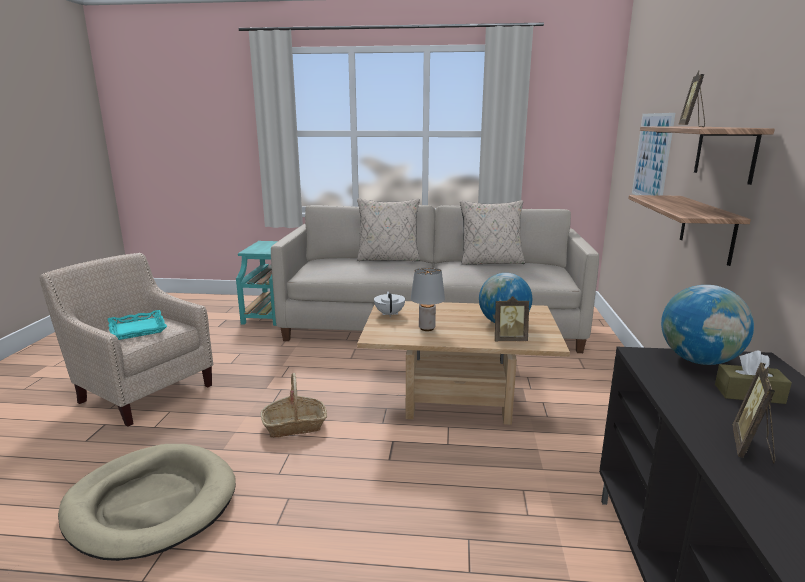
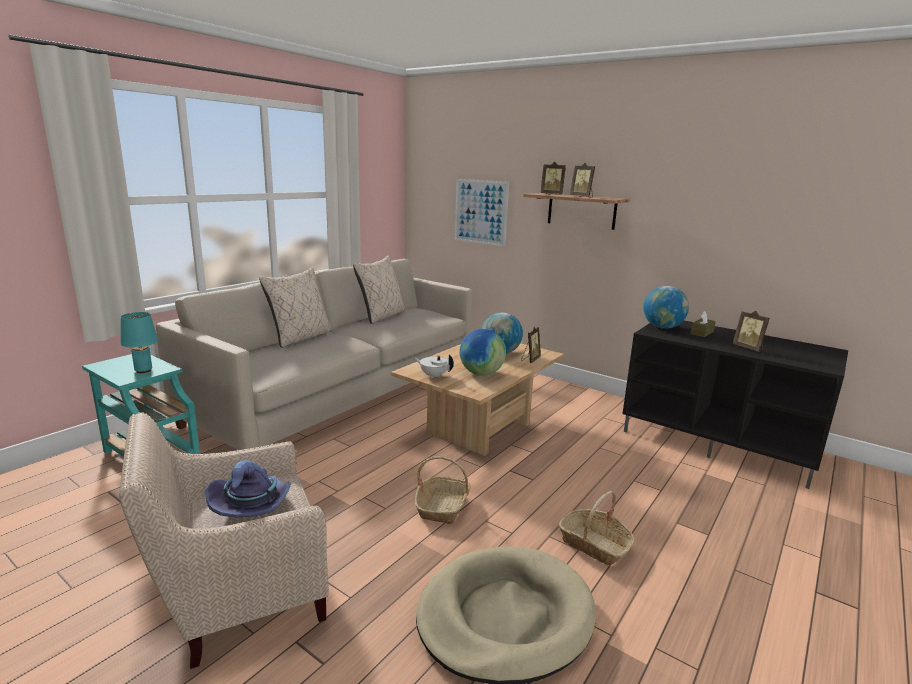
camera: 60 degrees left, 0 degrees up
turquoise tray [108,310,167,340] -> purple hat [205,460,291,517]
grey table lamp [411,267,445,331] -> globe [459,329,506,375]
shelf [628,195,751,266] -> none
none -> turquoise table lamp [121,312,158,373]
none -> picture frame [540,162,566,195]
none -> basket [559,491,635,566]

